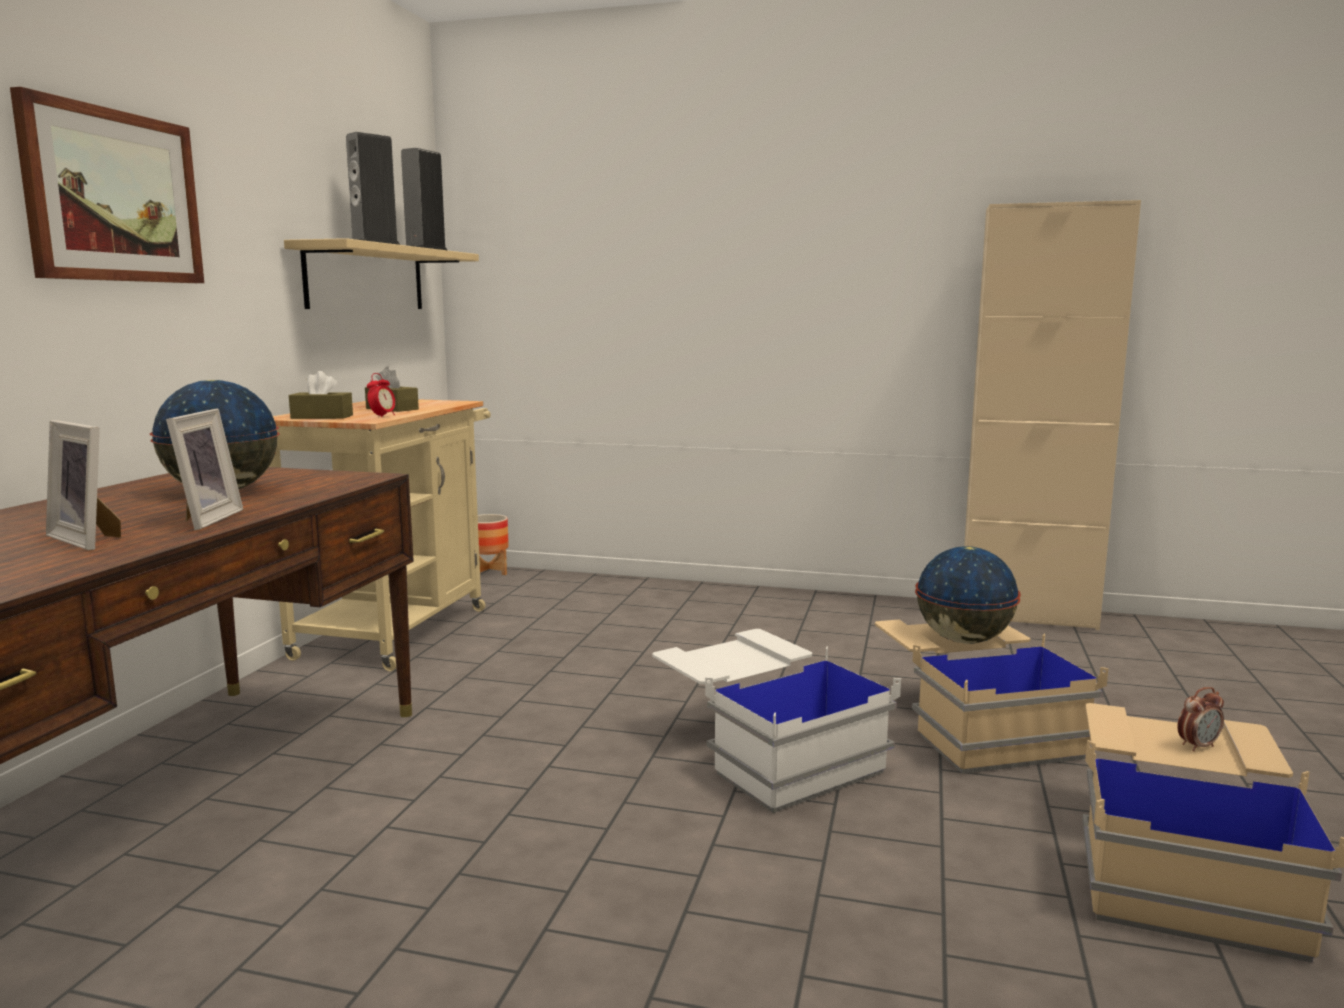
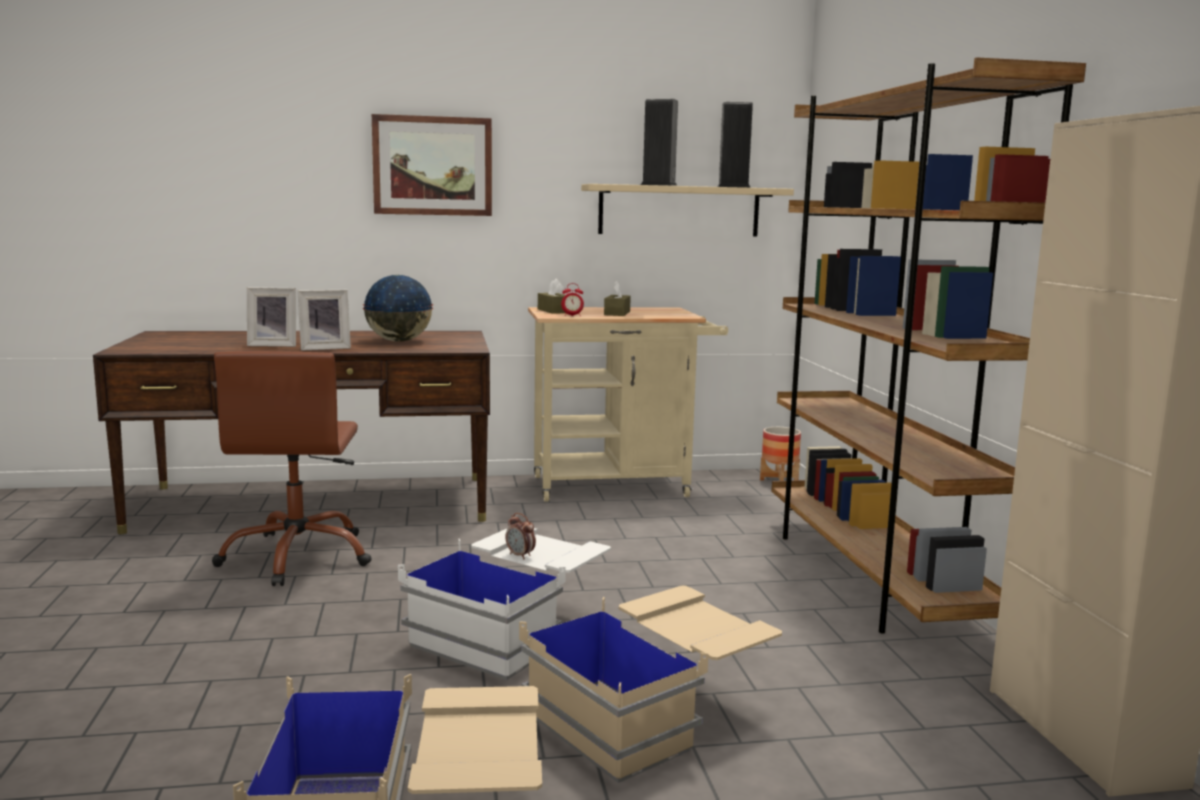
camera: 65 degrees right, 0 degrees up
picture frame [46,420,121,550] -> picture frame turned 105 degrees counterclockwise [247,287,296,347]
globe [915,546,1021,644] -> none
alarm clock [1177,687,1224,752] -> alarm clock moved to [505,513,536,559]
none -> brown office chair [212,351,372,586]
none -> brown bookcase [771,57,1086,634]

